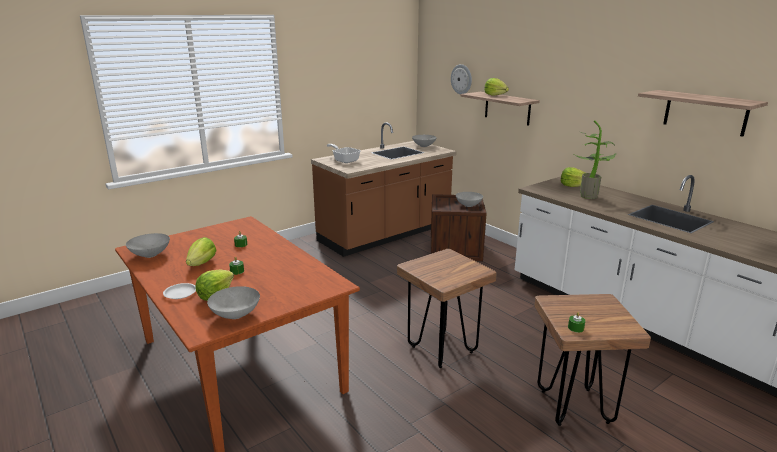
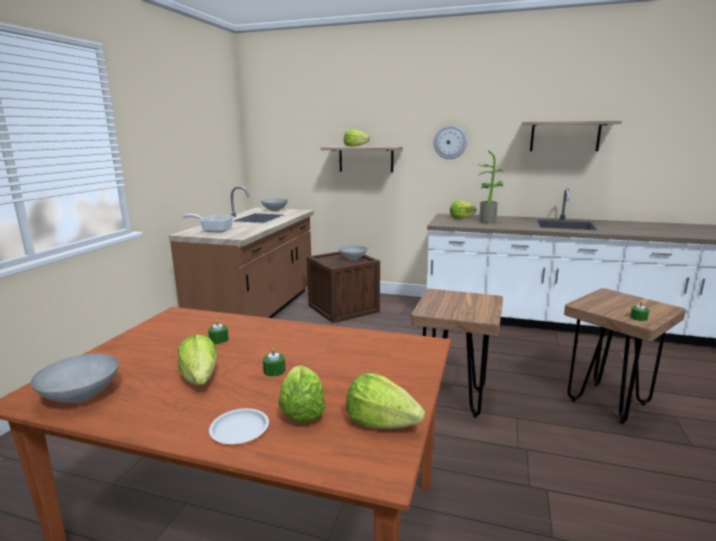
camera: 35 degrees left, 5 degrees down
grey bowl [207,286,260,319] -> lettuce [346,373,425,429]
wall clock [451,64,472,94] -> wall clock moved to [434,125,467,159]

